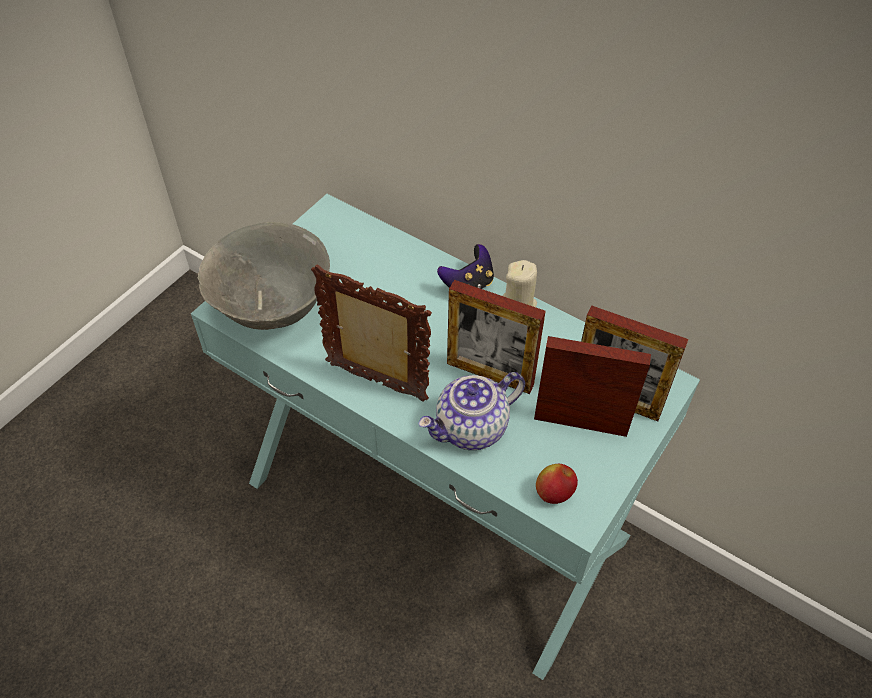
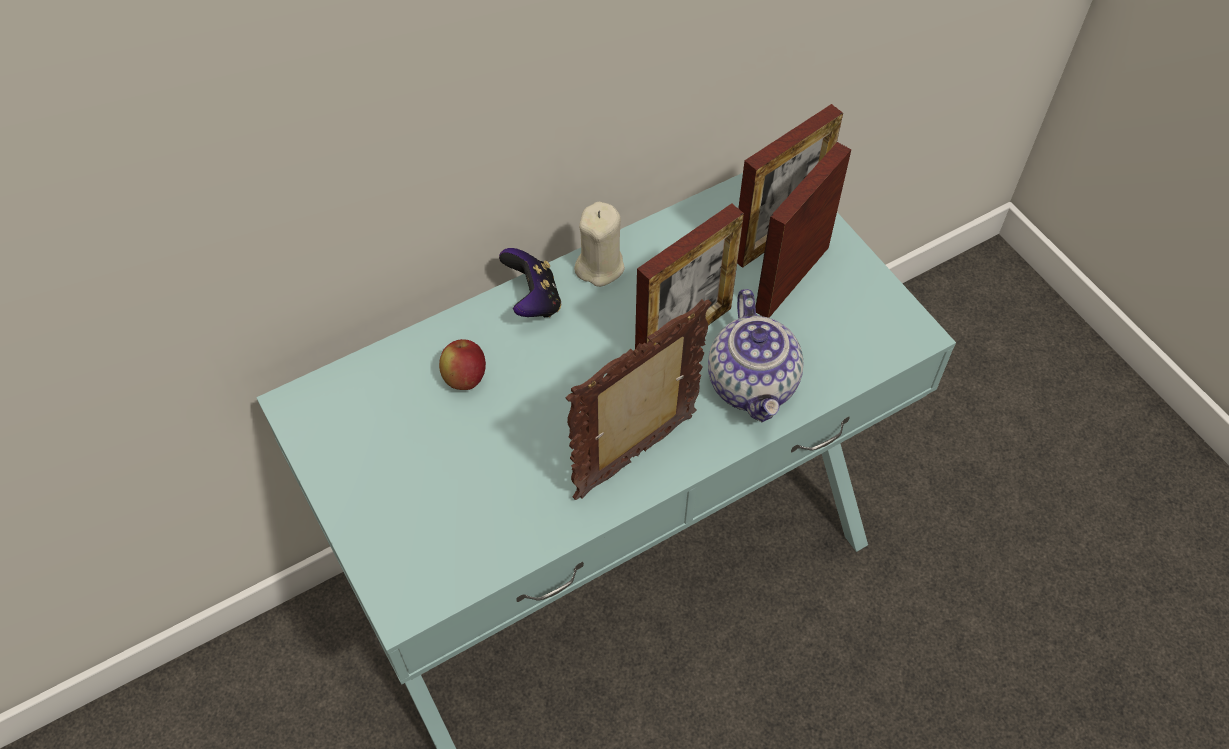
camera: 65 degrees left, 5 degrees up
grey bowl [197,222,330,330] -> none
apple [536,464,578,504] -> apple moved to [439,339,486,390]

